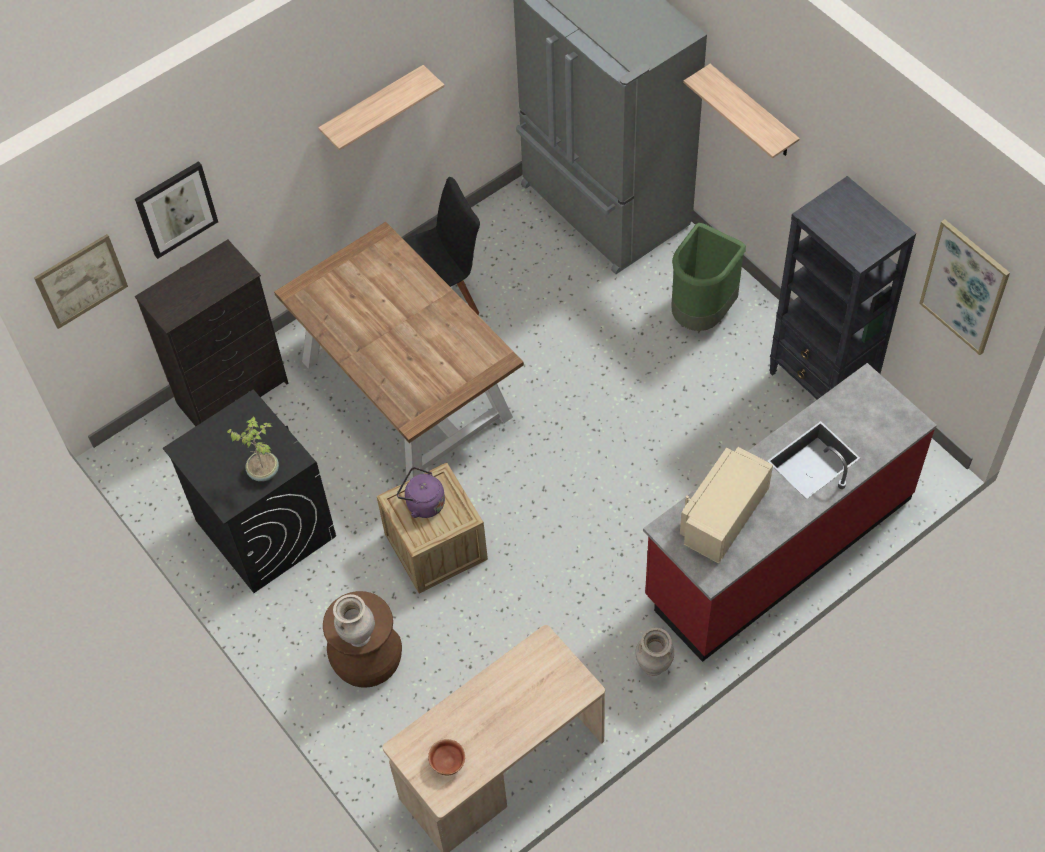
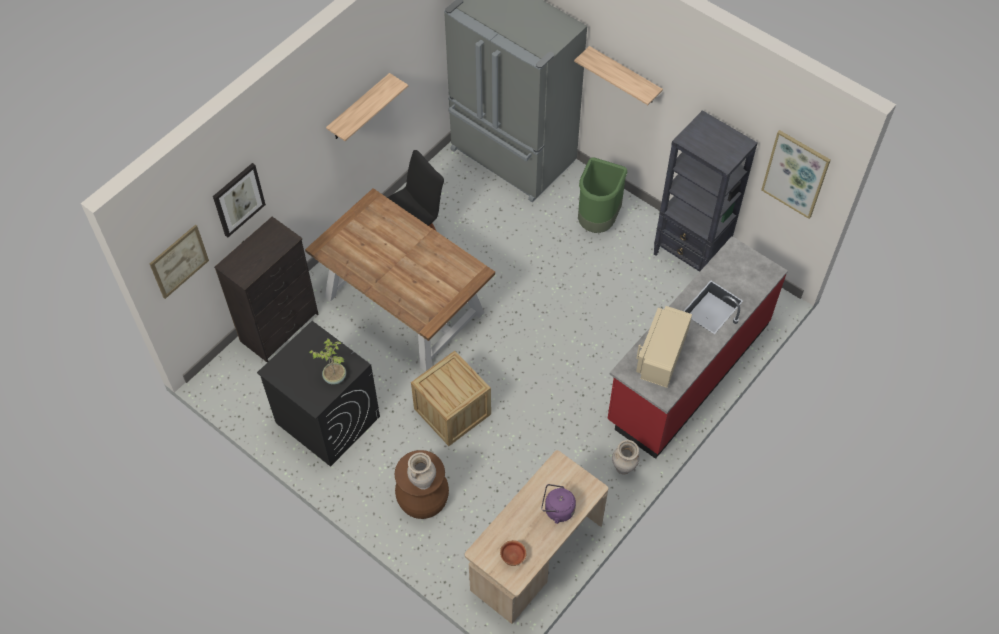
camera: 15 degrees left, 0 degrees up
purple kettle [397,467,445,518] -> purple kettle moved to [541,484,576,524]

